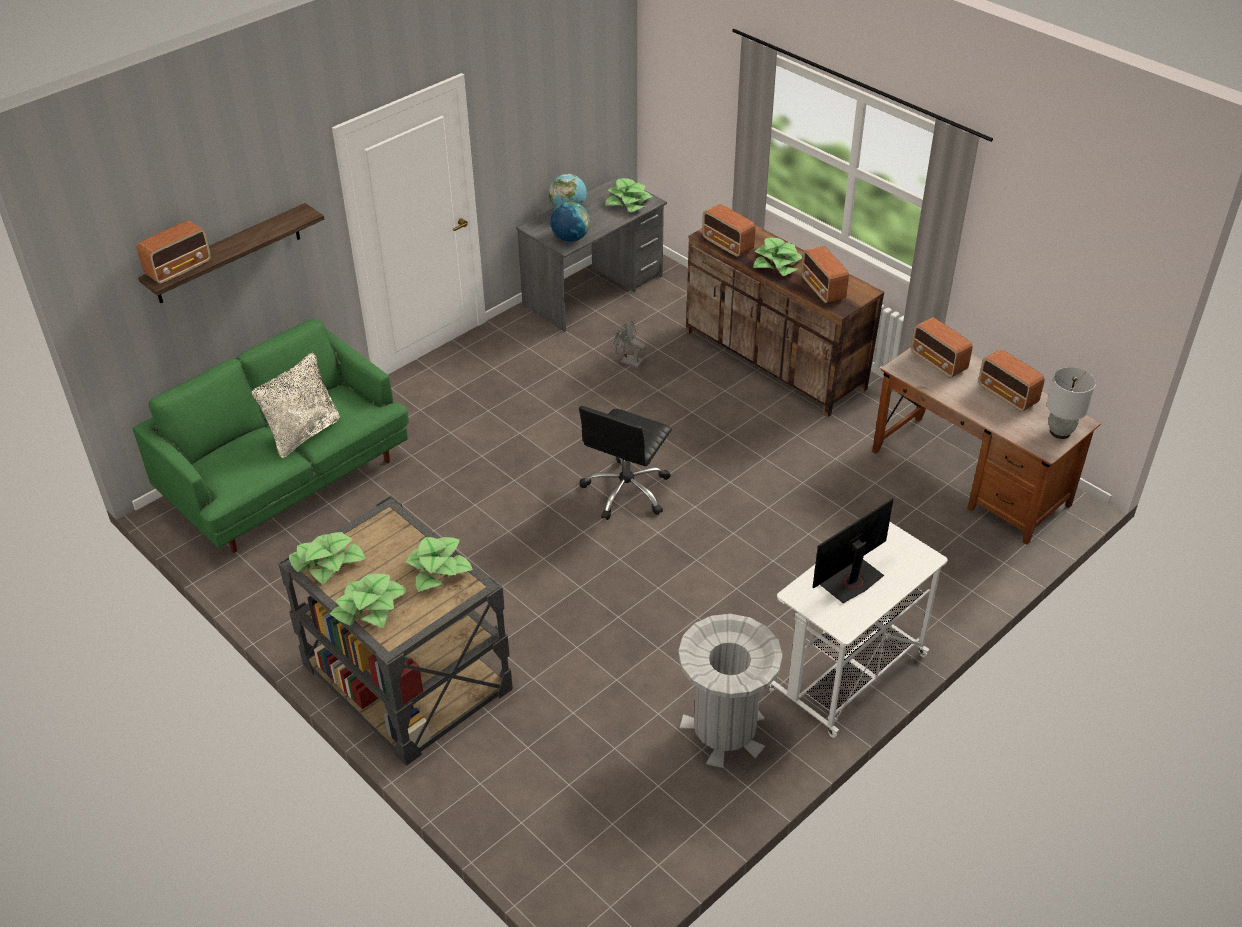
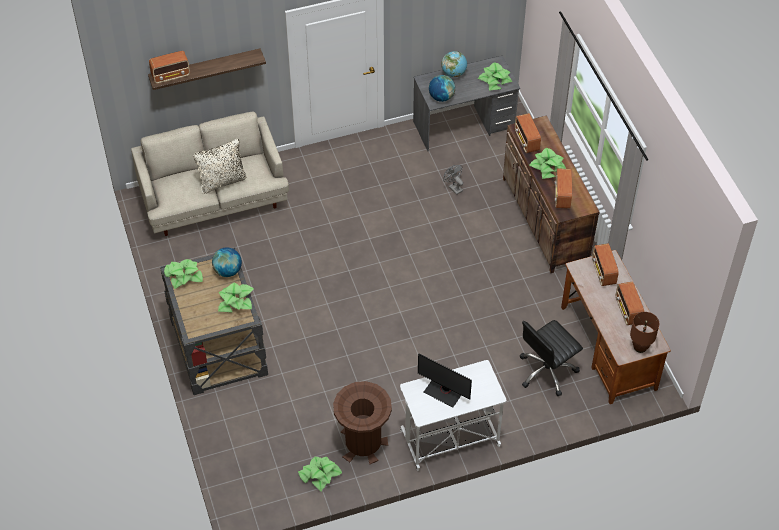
camera: 25 degrees right, 10 degrees up
green sofa [133,319,409,553] -> beige sofa [131,112,289,236]
potted plant [329,574,407,628] -> potted plant moved to [298,457,342,491]
black office chair [579,406,672,520] -> black office chair moved to [520,320,583,396]
grey trash can [678,614,783,768] -> brown trash can [333,381,392,464]
monitor [812,498,894,603] -> monitor turned 135 degrees counterclockwise [418,353,472,407]
white table lamp [1047,367,1096,439] -> brown table lamp [630,312,659,353]
none -> globe [212,248,242,277]

